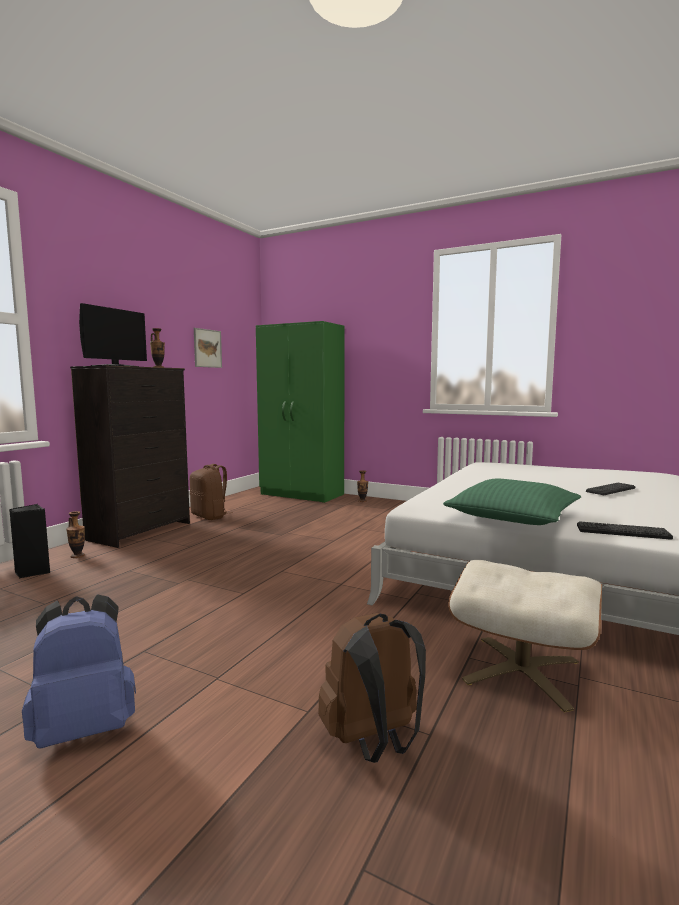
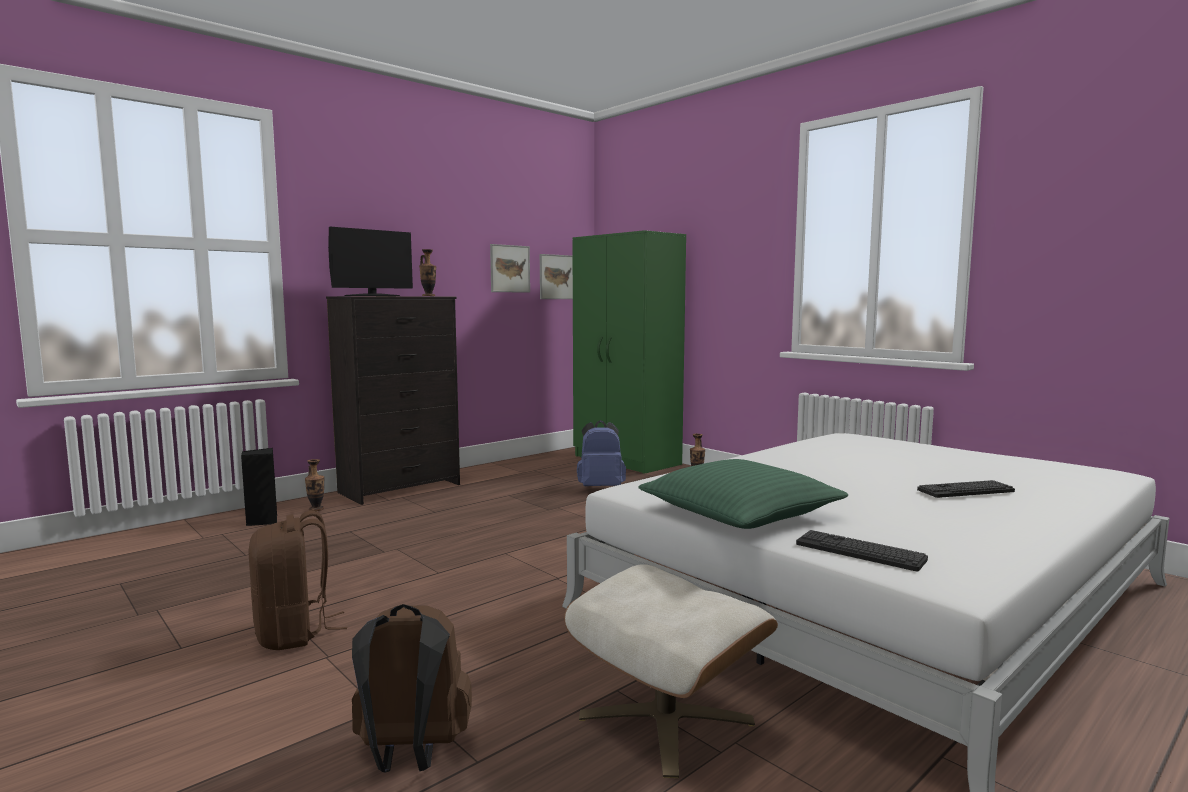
camera: 20 degrees right, 0 degrees up
blue backpack [22,594,136,749] -> blue backpack moved to [577,420,626,486]
brown backpack [190,464,233,520] -> brown backpack moved to [248,511,347,650]
none -> picture [540,254,573,299]

